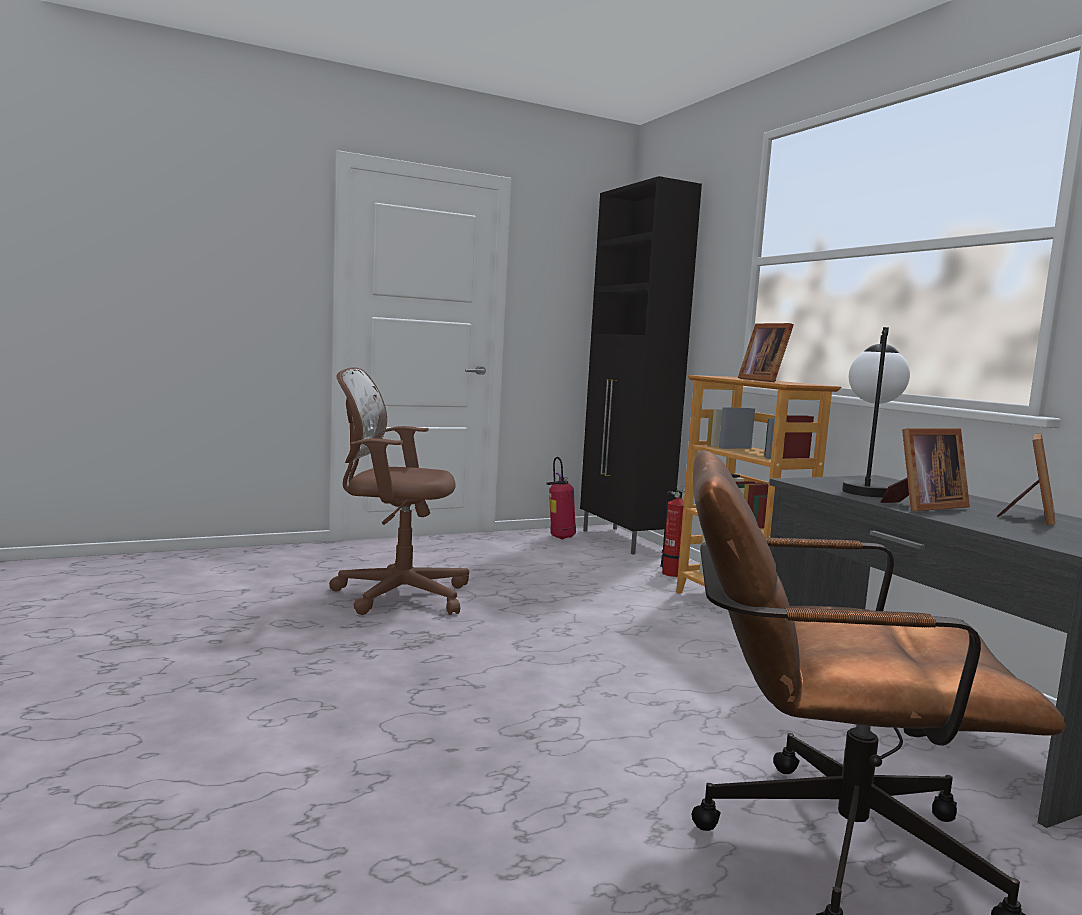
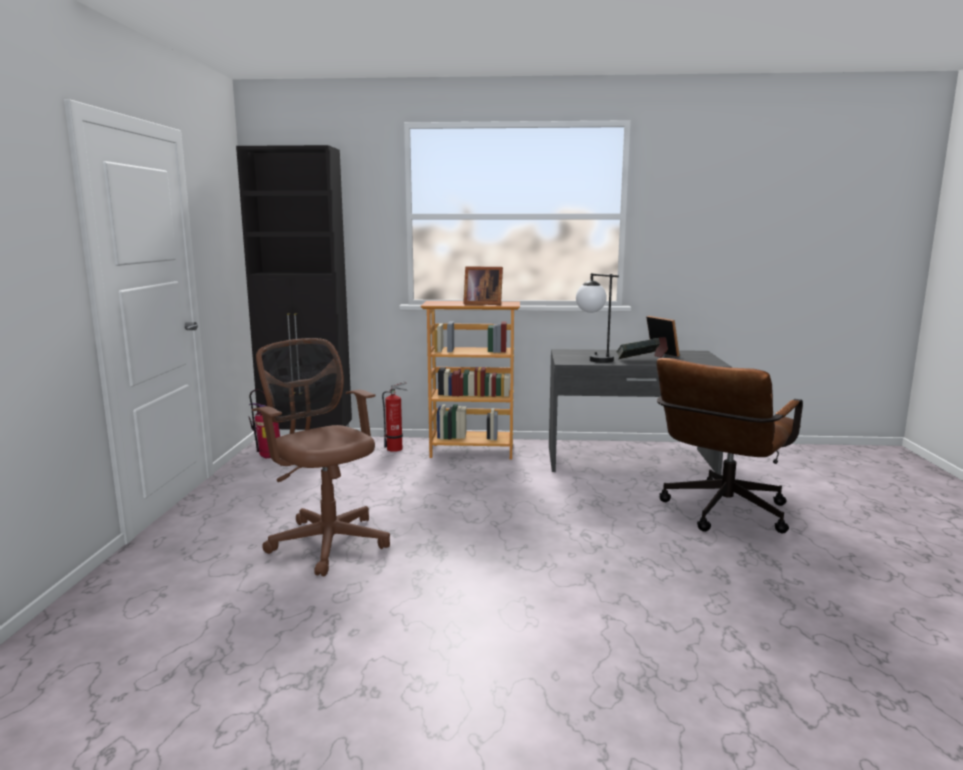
camera: 60 degrees left, 5 degrees up
brown office chair [329,367,469,615] -> brown office chair turned 105 degrees clockwise [252,338,390,576]
picture frame [881,428,970,511] -> book [617,338,660,360]

